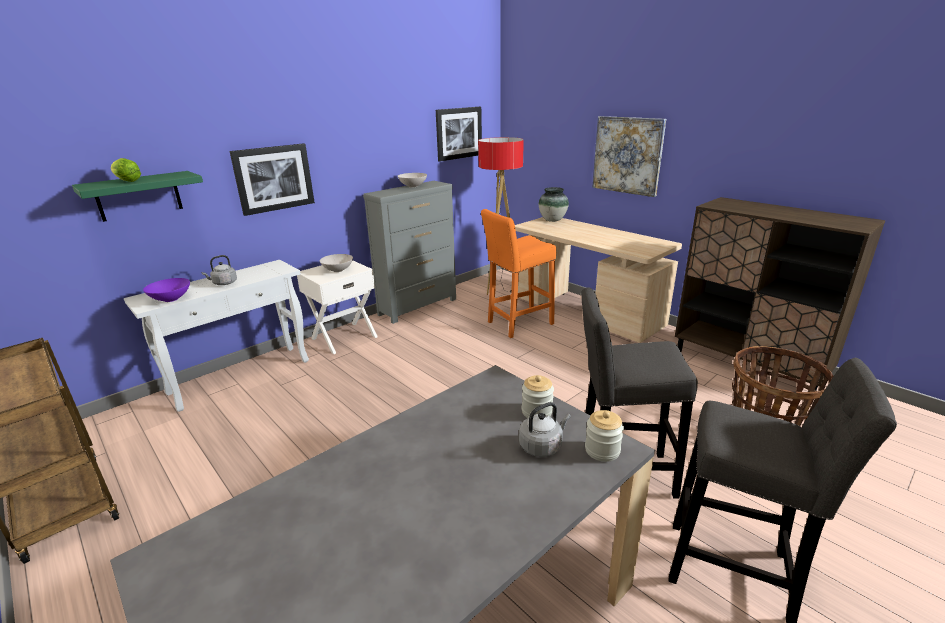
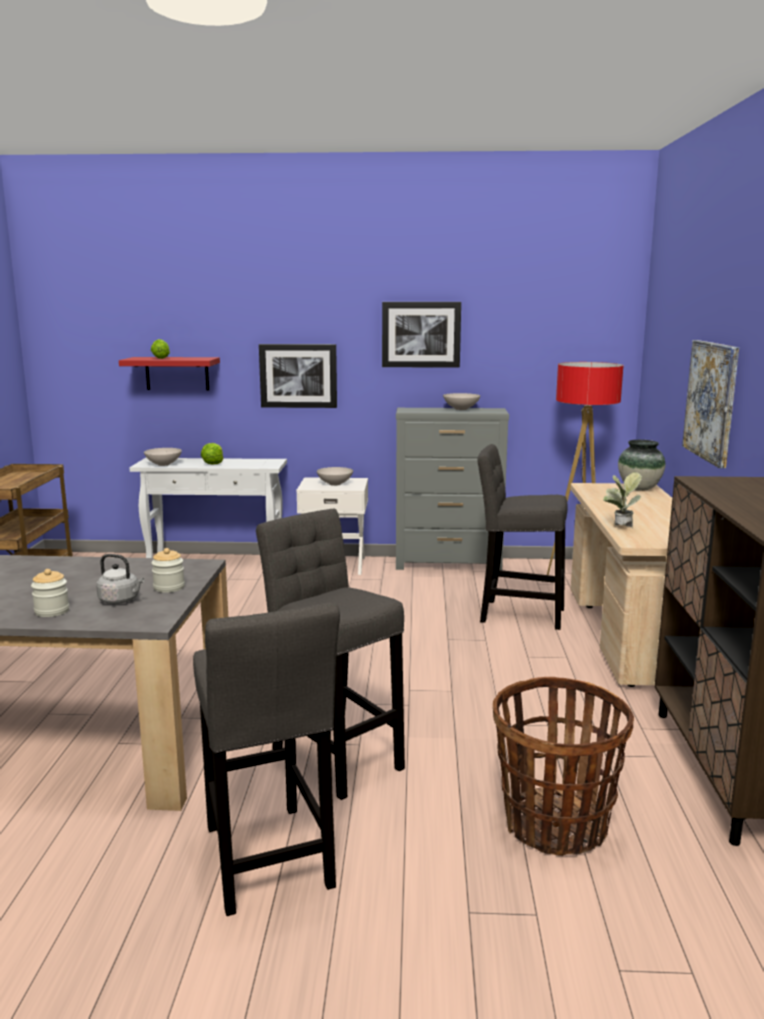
camera: 45 degrees right, 10 degrees down
green shelf [72,171,203,222] -> red shelf [119,357,220,390]
purple bowl [143,278,190,302] -> white bowl [144,448,182,466]
grey kettle [202,255,237,285] -> lettuce [201,443,224,465]
picture [436,107,482,162] -> picture moved to [382,302,461,368]
orange stool [481,209,556,338] -> grey stool [477,444,567,630]
jar [585,410,624,462] -> jar moved to [31,569,69,617]
none -> potted plant [603,472,642,528]

